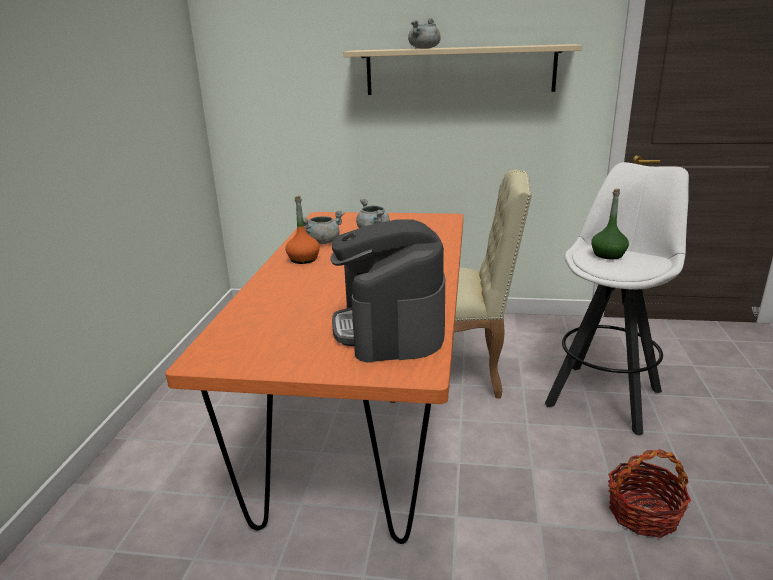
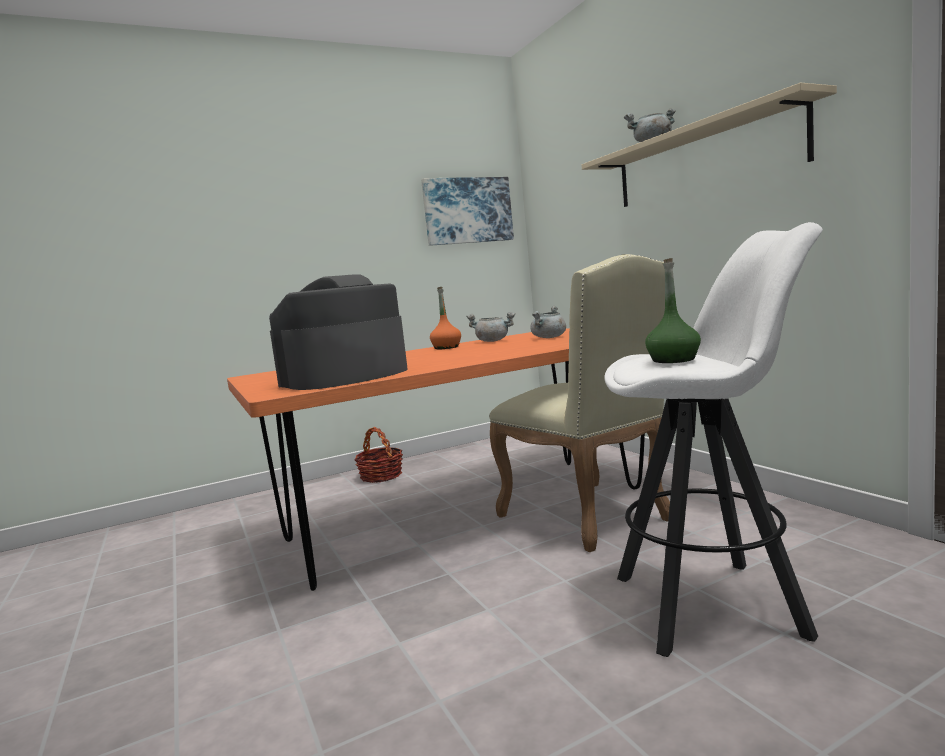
camera: 55 degrees right, 15 degrees down
basket [608,449,691,538] -> basket moved to [354,427,403,483]
none -> picture [421,177,514,246]

